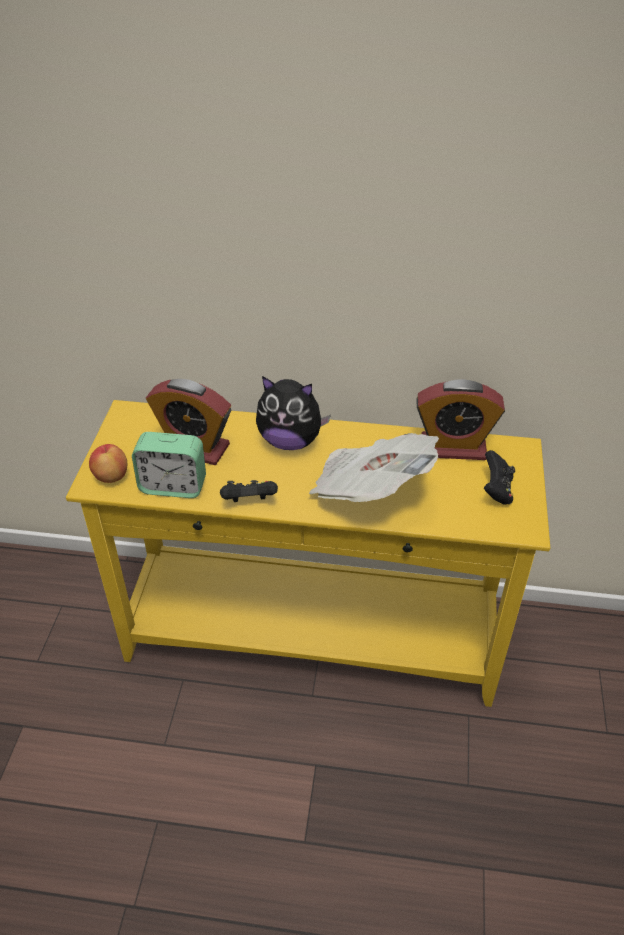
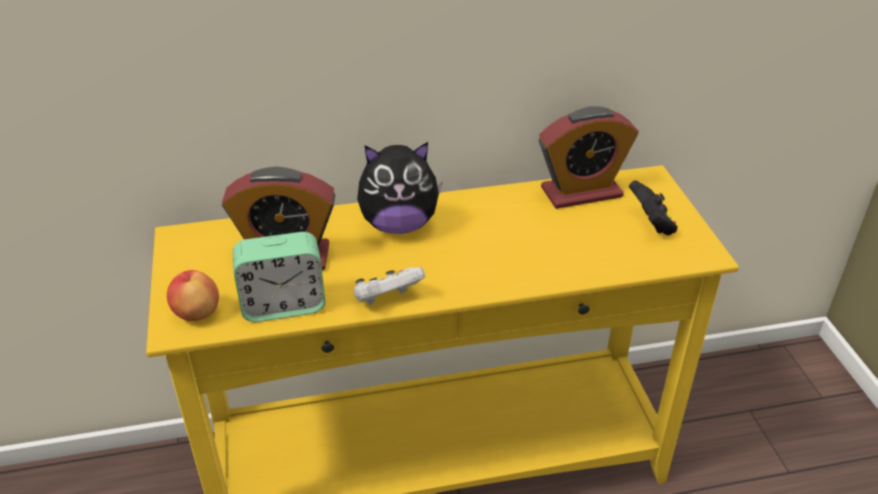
camera: 20 degrees left, 5 degrees down
black game controller [220,480,278,502] -> white game controller [354,267,425,305]
newspaper [309,433,439,502] -> none

